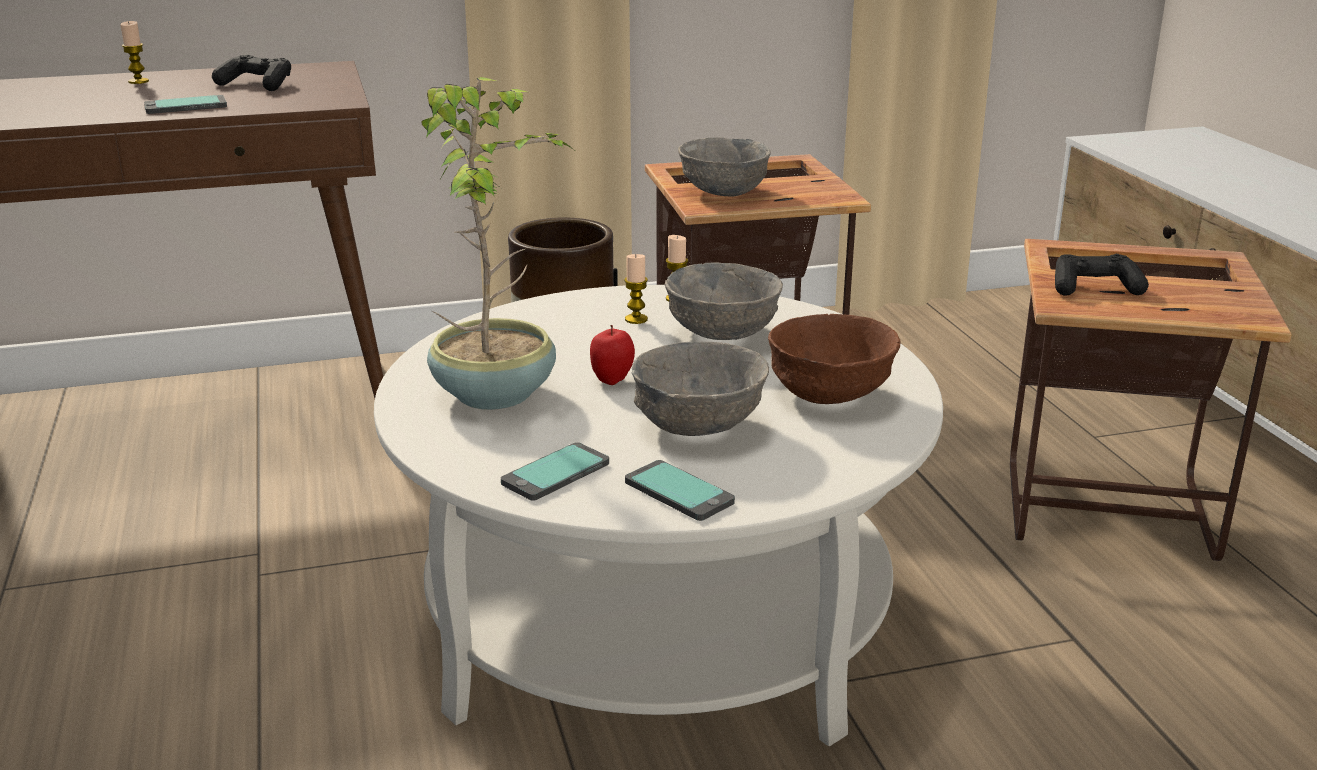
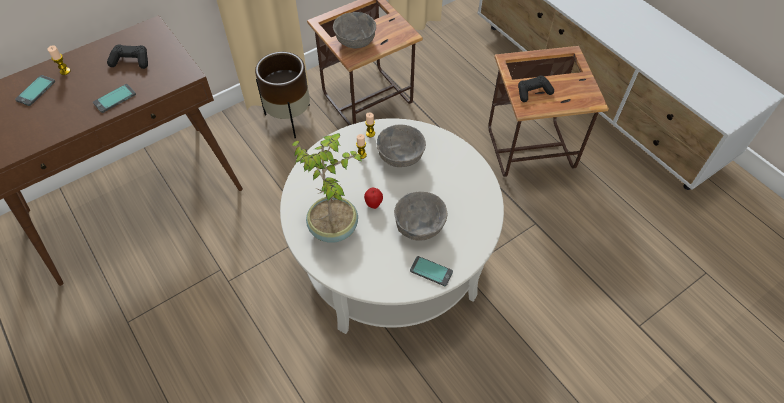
camera: 20 degrees left, 30 degrees up
phone [501,442,609,501] -> phone moved to [15,75,55,106]
brown bowl [768,314,900,404] -> none

